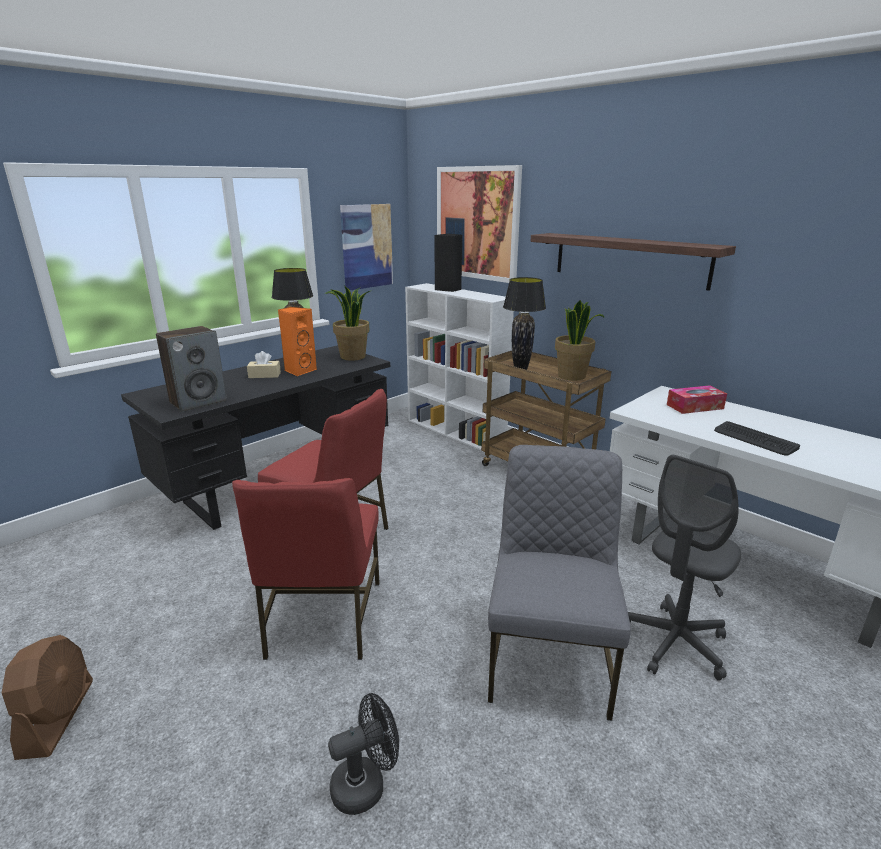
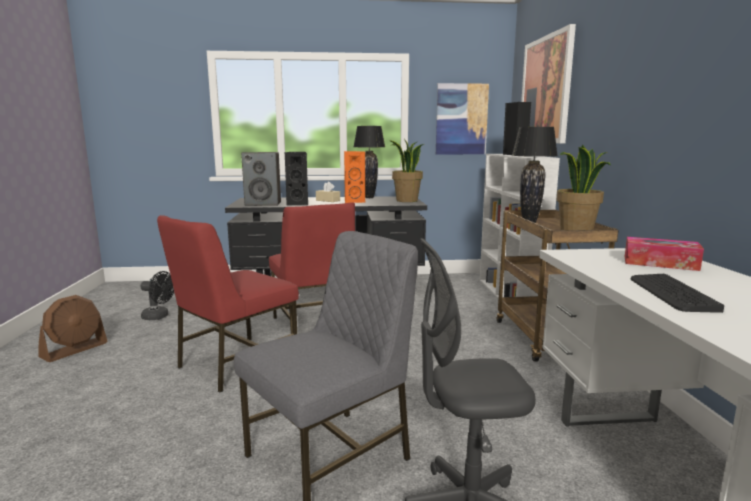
camera: 40 degrees right, 10 degrees down
black fan [328,693,399,815] -> black fan moved to [141,271,174,320]
shelf [530,233,736,291] -> none
none -> black speaker [285,152,308,206]

